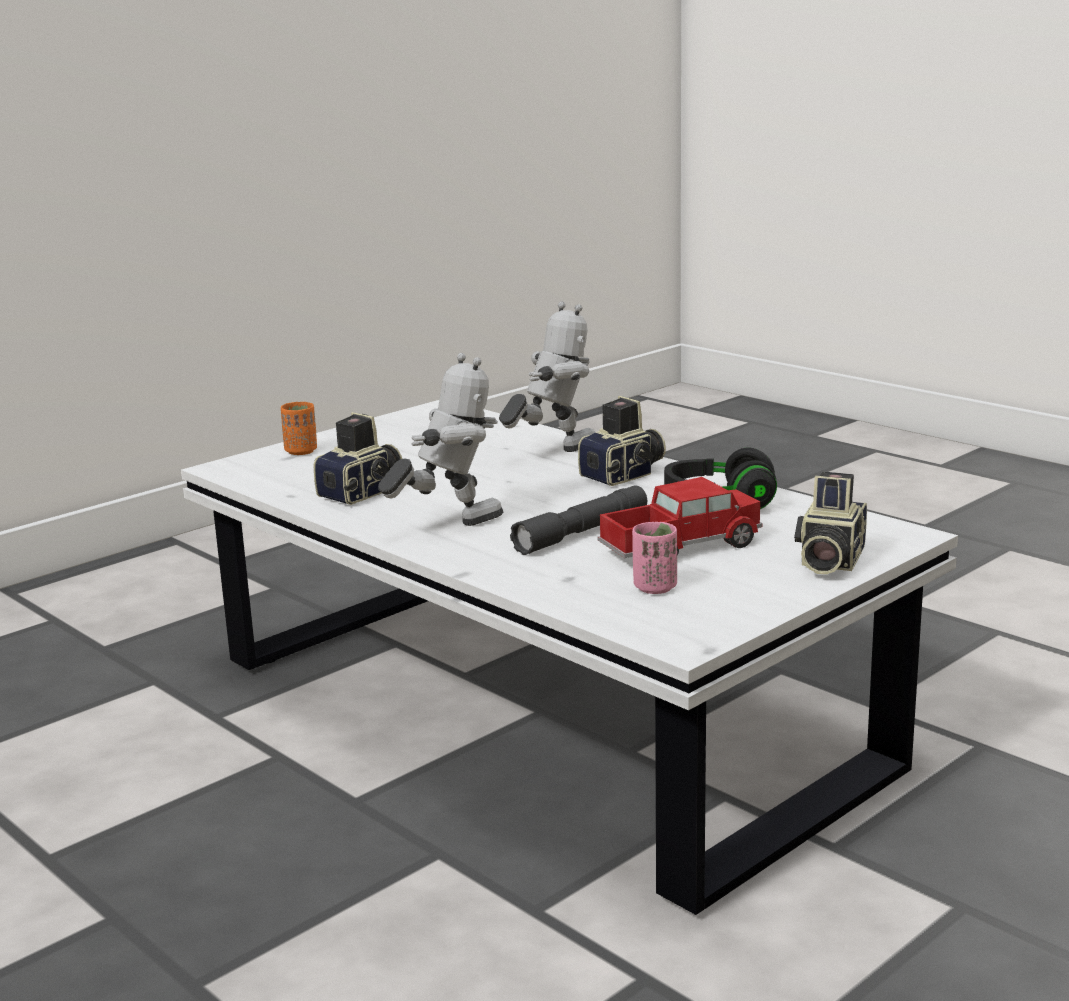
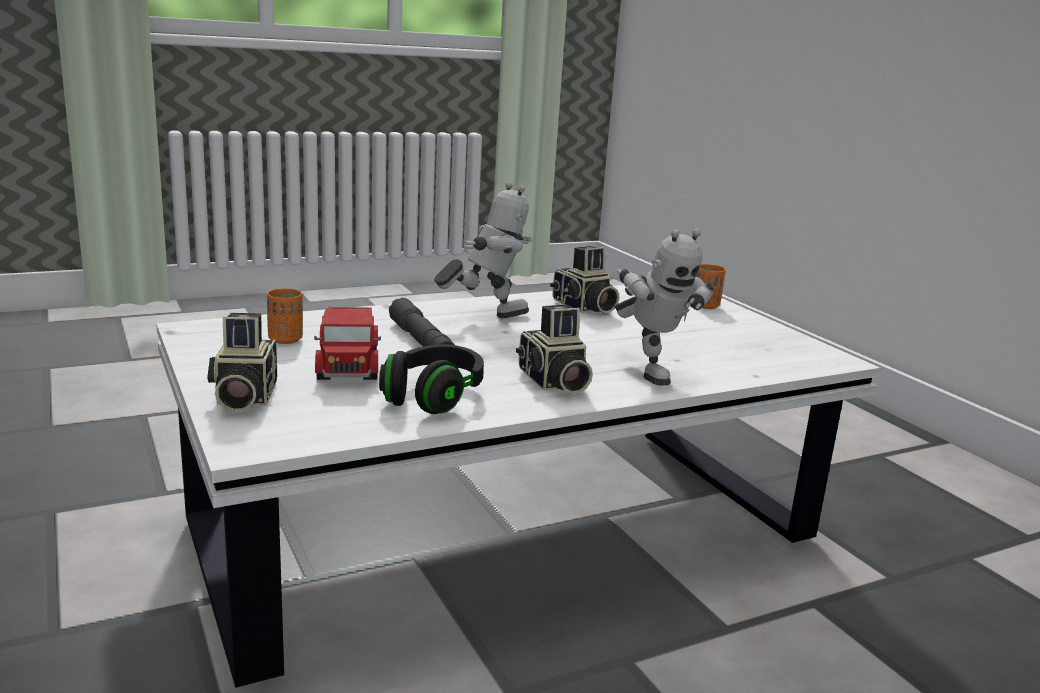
camera: 105 degrees right, 0 degrees up
toy robot [378,353,503,526] -> toy robot turned 105 degrees counterclockwise [434,182,532,318]
pink cup [632,522,677,594] -> orange cup [267,288,303,344]
camera [794,472,867,574] -> camera turned 135 degrees counterclockwise [207,313,277,412]

